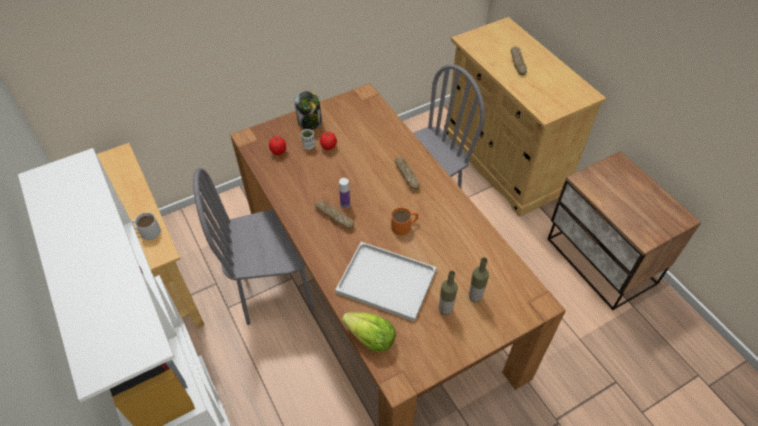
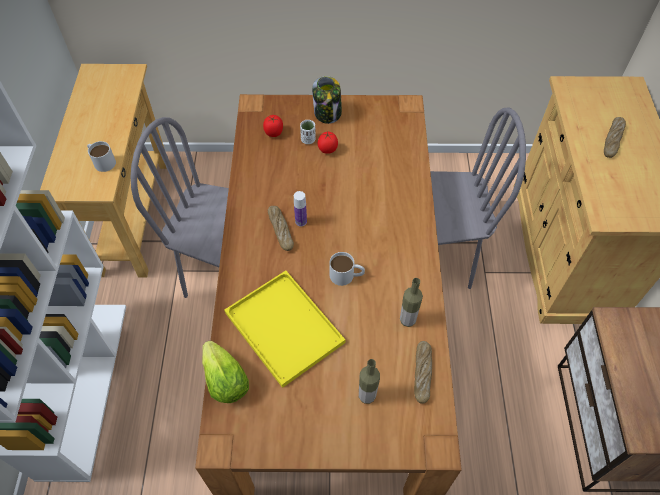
camera: 30 degrees right, 5 degrees up
white tray [335,242,437,322] -> yellow tray [225,271,345,388]
orange mug [391,207,419,235] -> white mug [330,252,365,286]
bread [395,157,420,190] -> bread moved to [414,341,432,404]
bottle [439,271,458,315] -> bottle moved to [400,278,423,327]

